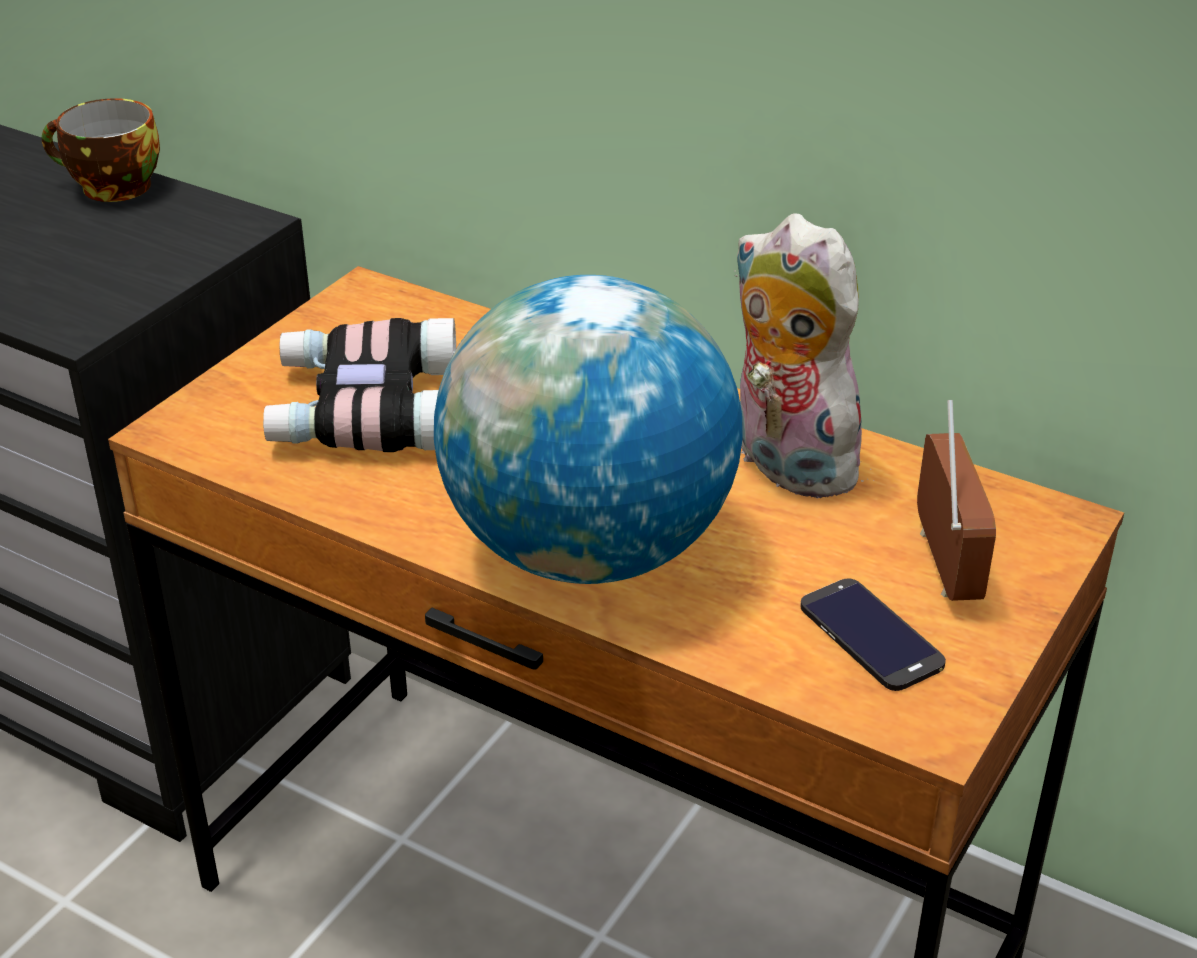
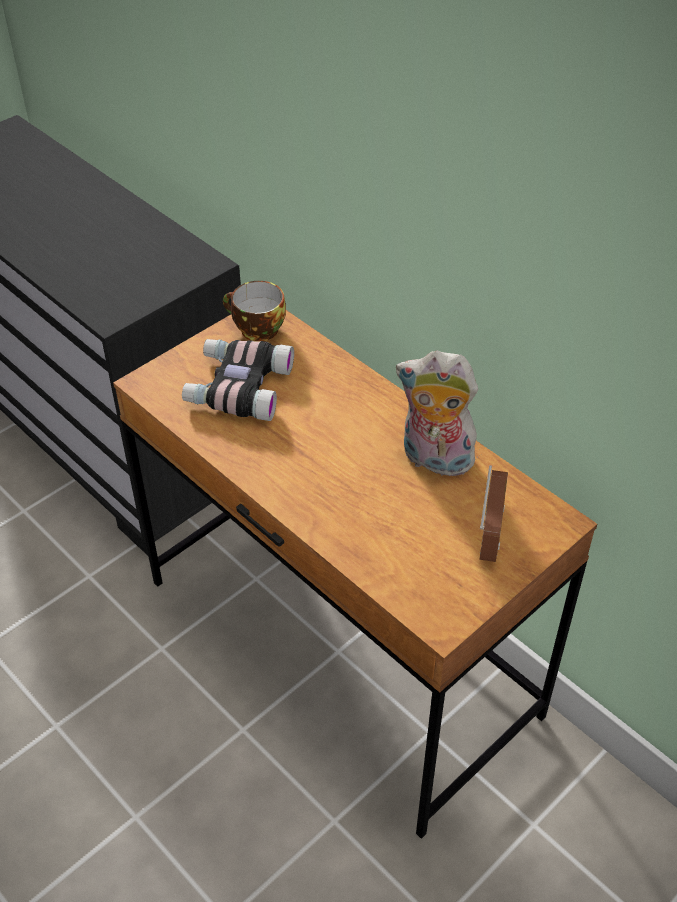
camera: 15 degrees right, 10 degrees up
cup [42,98,160,202] -> cup moved to [223,281,286,341]
globe [434,275,743,584] -> none
plush toy [734,213,875,499] -> plush toy turned 45 degrees counterclockwise [396,351,478,480]
phone [800,578,946,691] -> none

